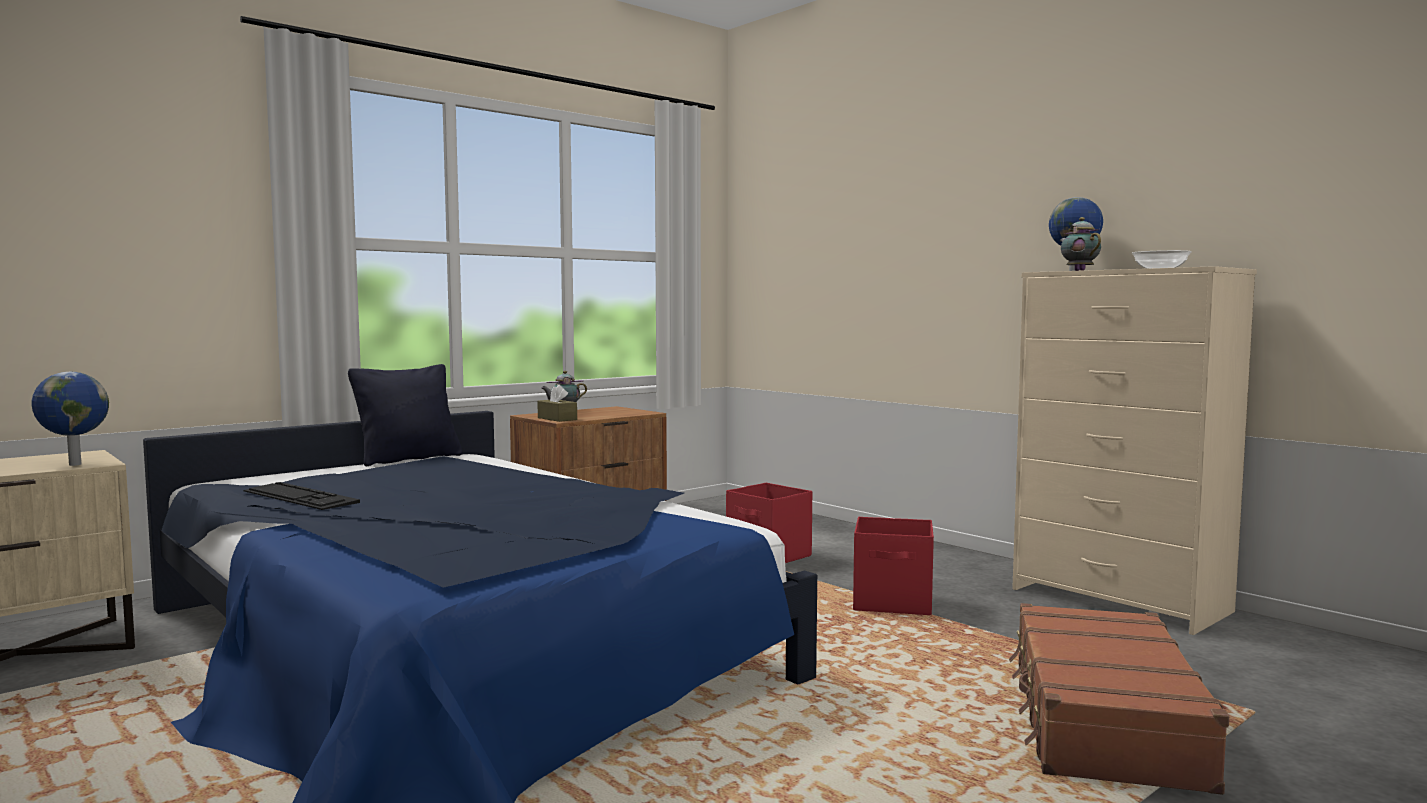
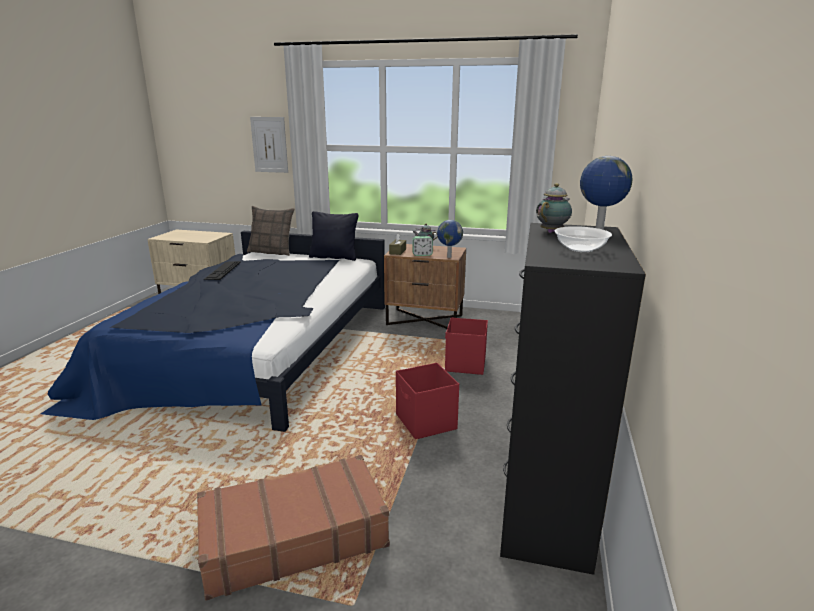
camera: 55 degrees right, 15 degrees up
globe [32,372,109,466] -> globe moved to [437,220,463,258]
beige dresser [1012,266,1257,635] -> black dresser [500,223,646,575]
none -> pillow [247,206,295,256]
none -> picture [250,117,288,173]
none -> alarm clock [412,236,433,256]

